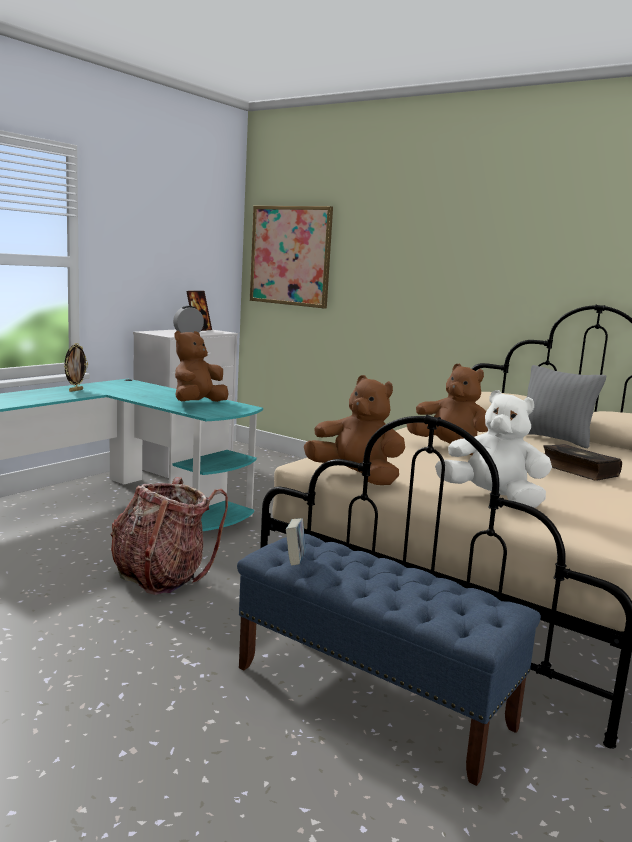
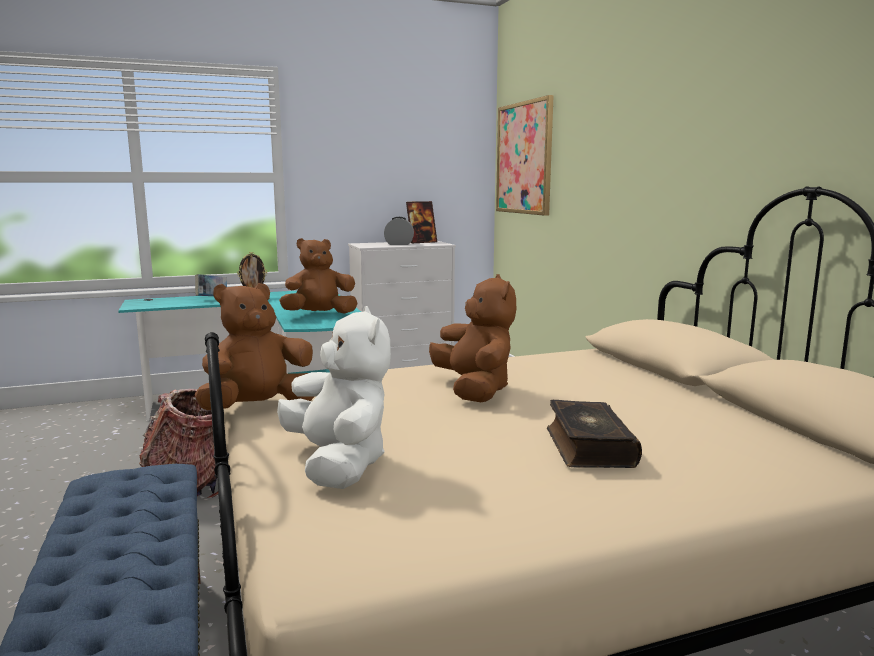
camera: 35 degrees right, 0 degrees up
book [286,518,306,566] -> book moved to [195,274,227,296]
brown plush toy [304,375,405,485] -> brown plush toy turned 105 degrees counterclockwise [195,283,314,410]
grey pillow [527,365,606,448] -> none

